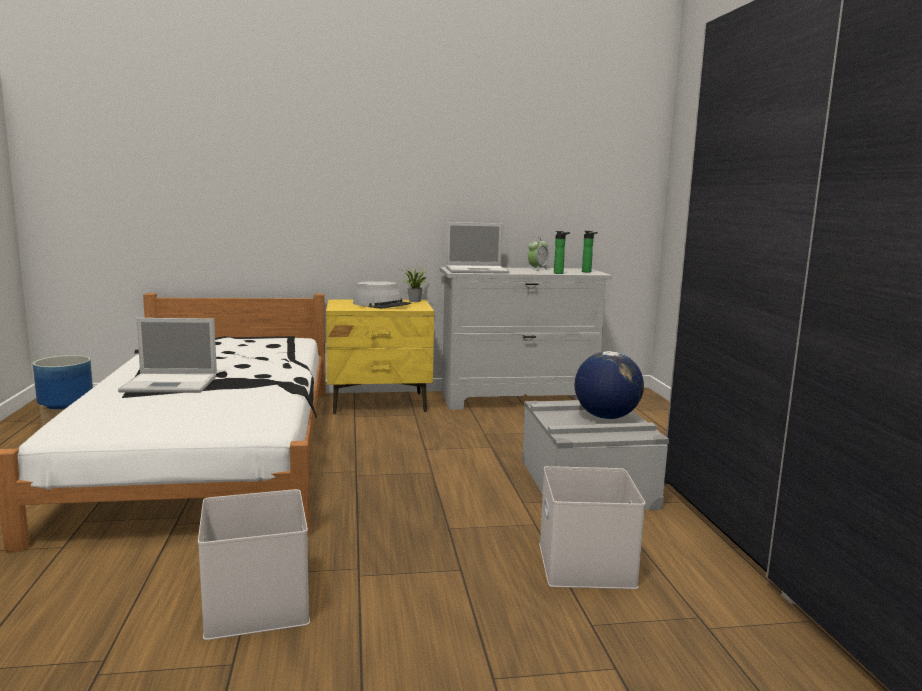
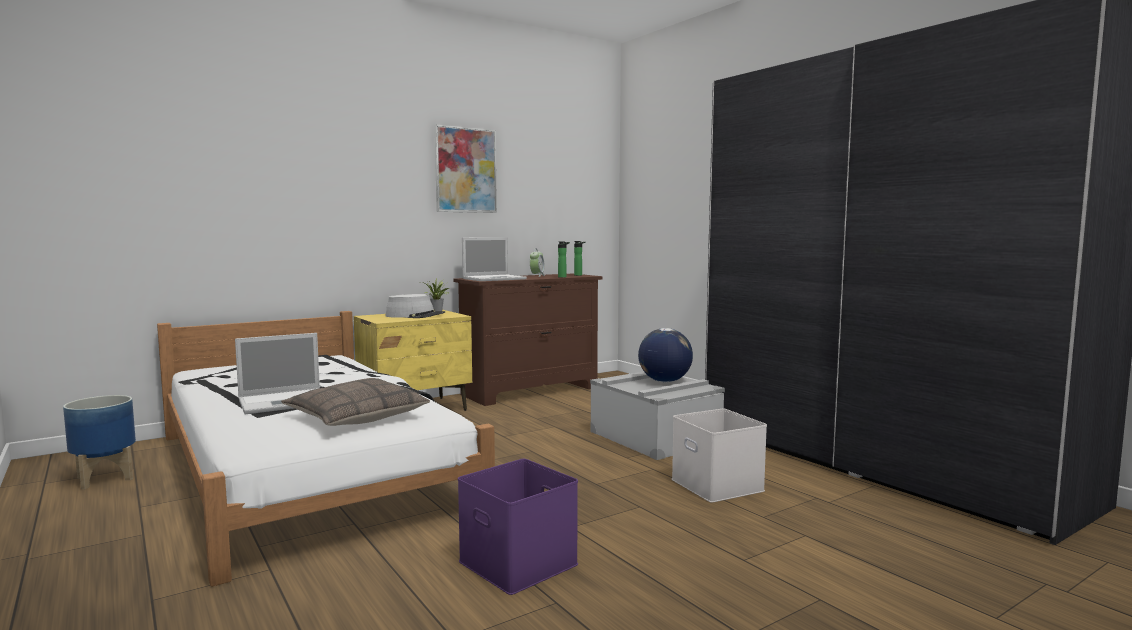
camera: 25 degrees left, 5 degrees down
white storage box [198,489,310,640] -> purple storage box [458,459,578,595]
white dresser [440,267,612,410] -> brown dresser [453,274,602,406]
none -> pillow [281,378,430,426]
none -> picture [435,125,497,213]

